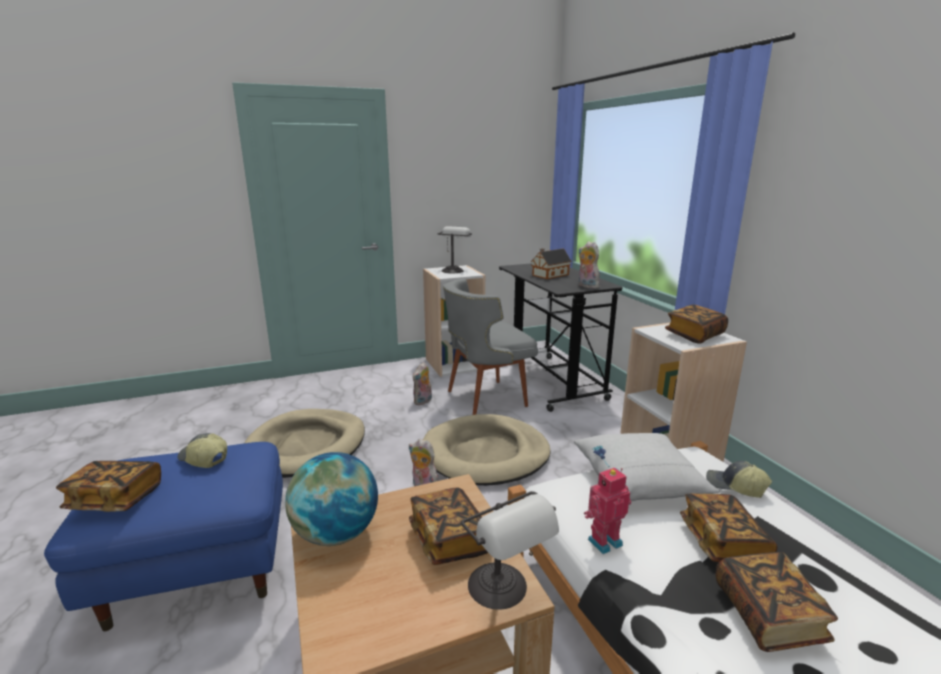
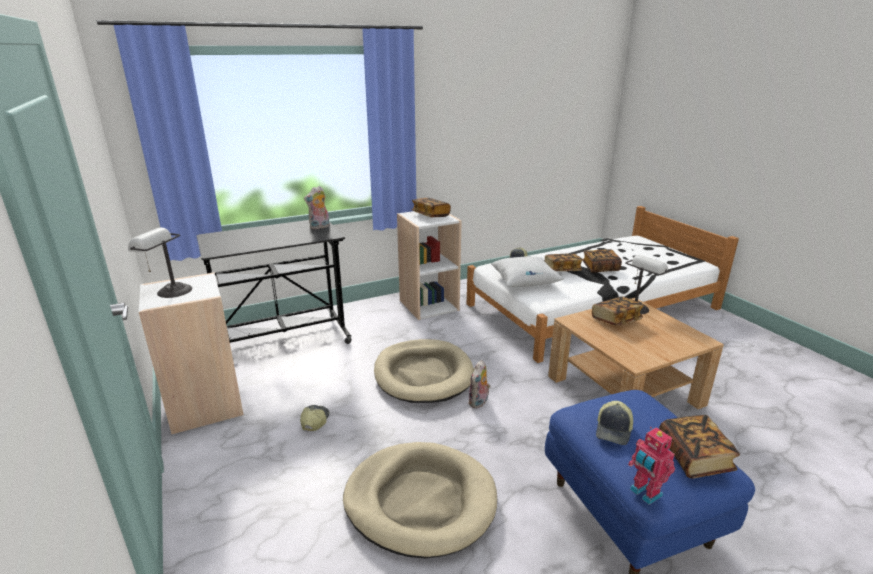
camera: 95 degrees left, 5 degrees up
globe [285,452,378,546] -> none
plush toy [412,362,432,405] -> cap [300,405,330,431]
grey chair [443,279,538,415] -> none
toy house [531,248,572,279] -> none
toy robot [584,468,631,554] -> toy robot moved to [628,427,675,505]

